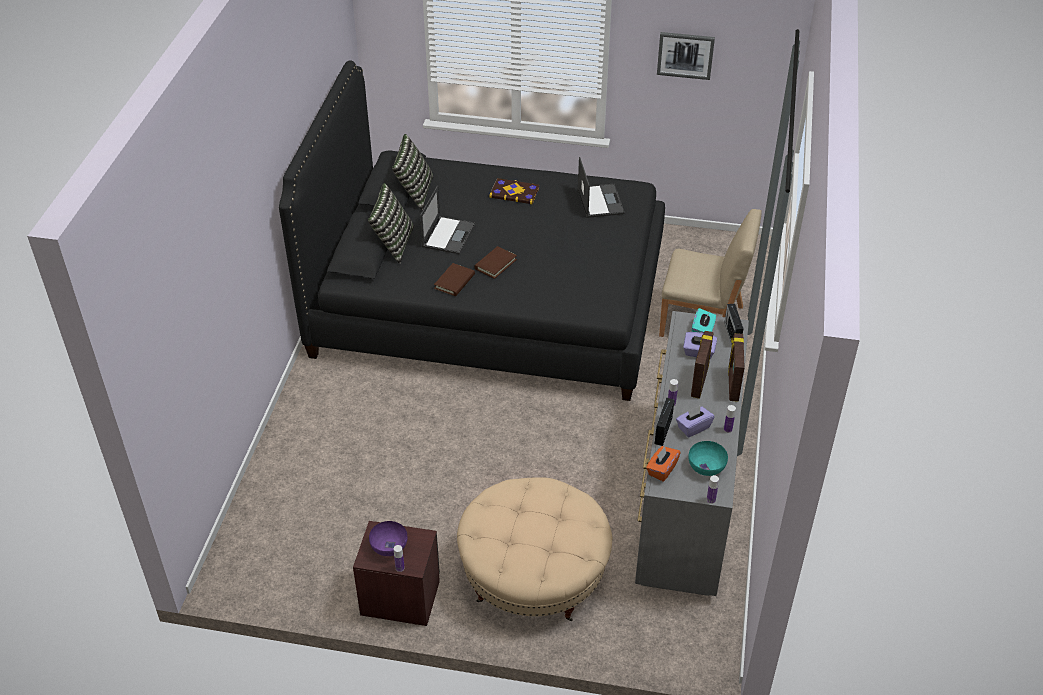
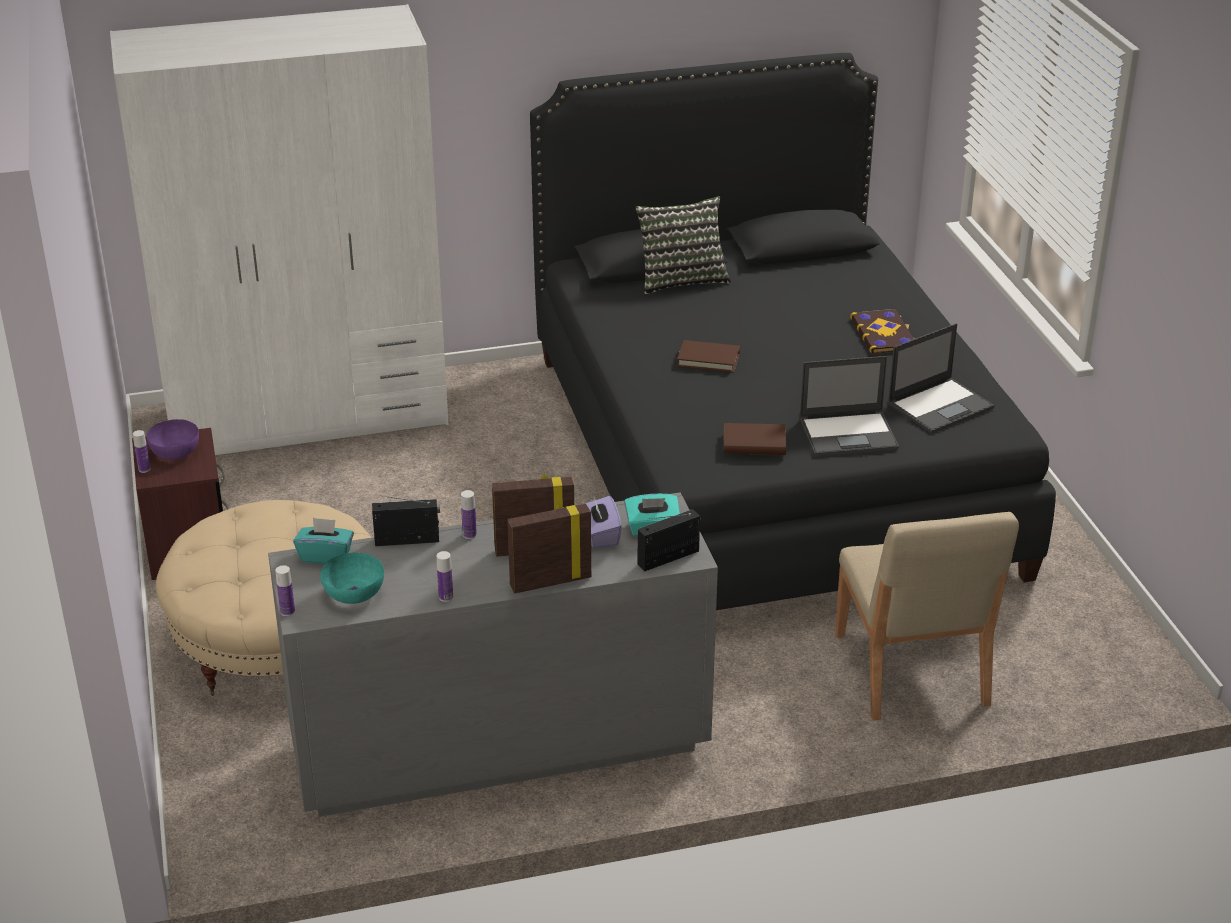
camera: 65 degrees right, 10 degrees down
pillow [392,134,434,210] -> none
laptop [420,186,475,254] -> laptop moved to [799,356,899,456]
brown book [434,263,475,296] -> brown book moved to [724,423,786,455]
orange tissue box [646,446,681,481] -> turquoise tissue box [293,518,354,564]
picture [657,32,715,80] -> none
purple tissue box [676,406,714,437] -> none
none -> white wardrobe [110,4,448,455]

